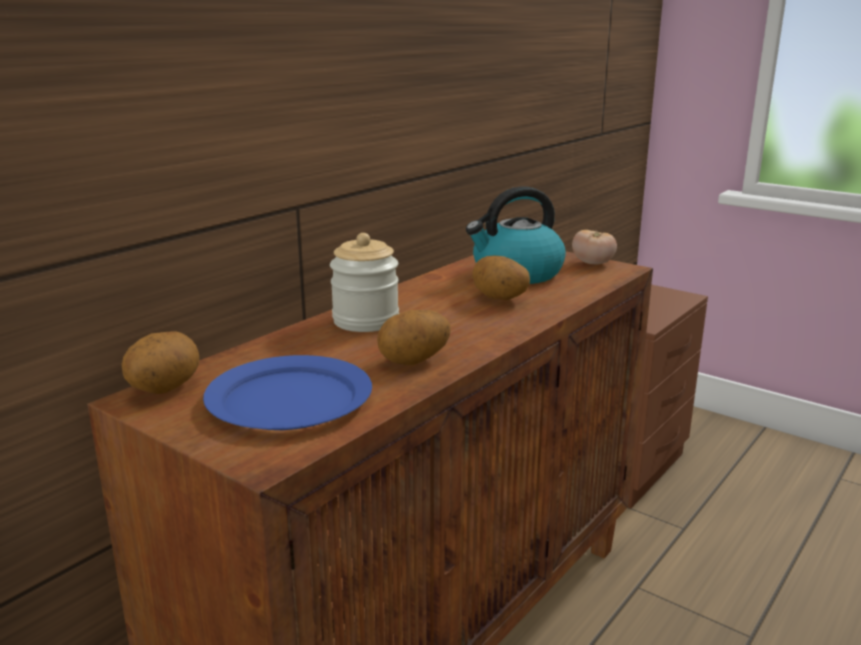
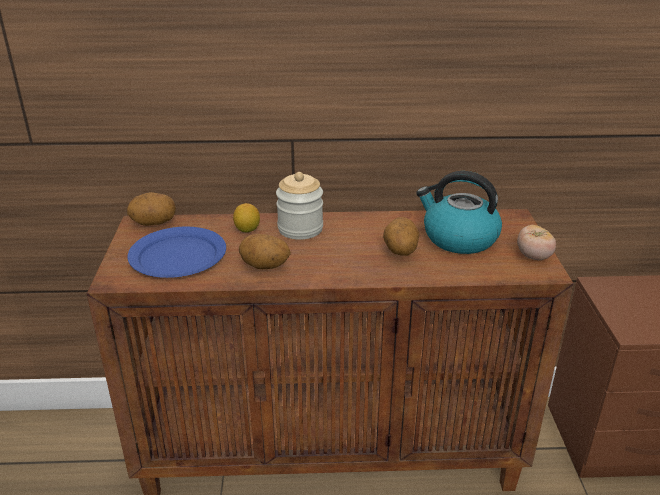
camera: 50 degrees right, 10 degrees up
none -> lemon [233,203,260,233]

